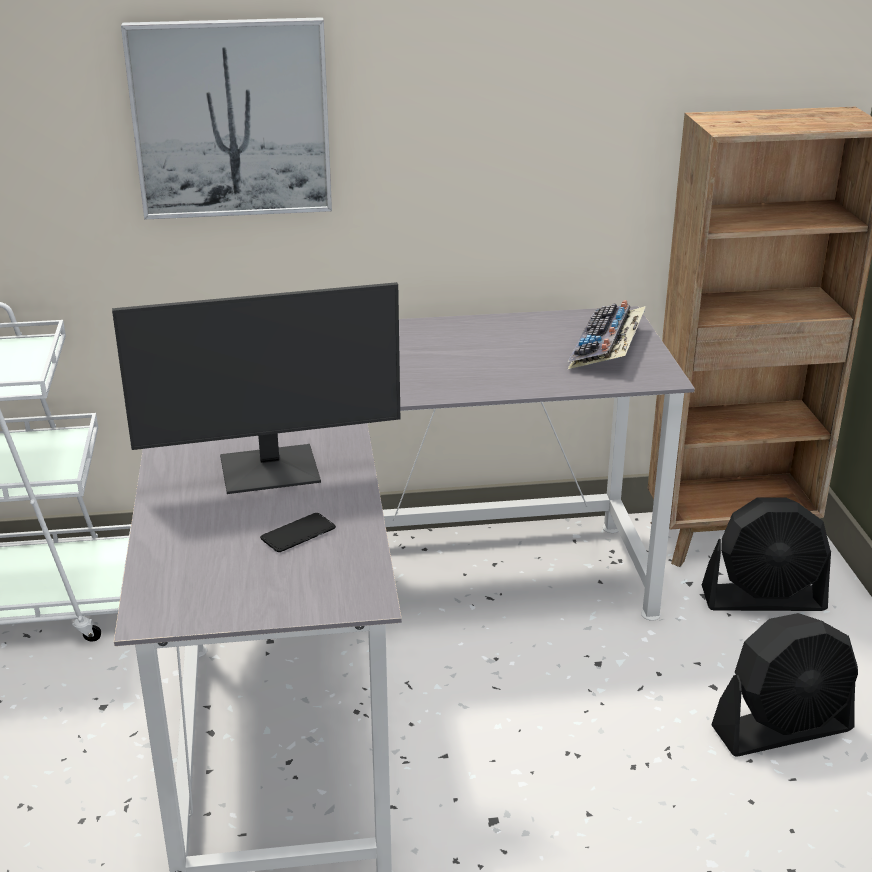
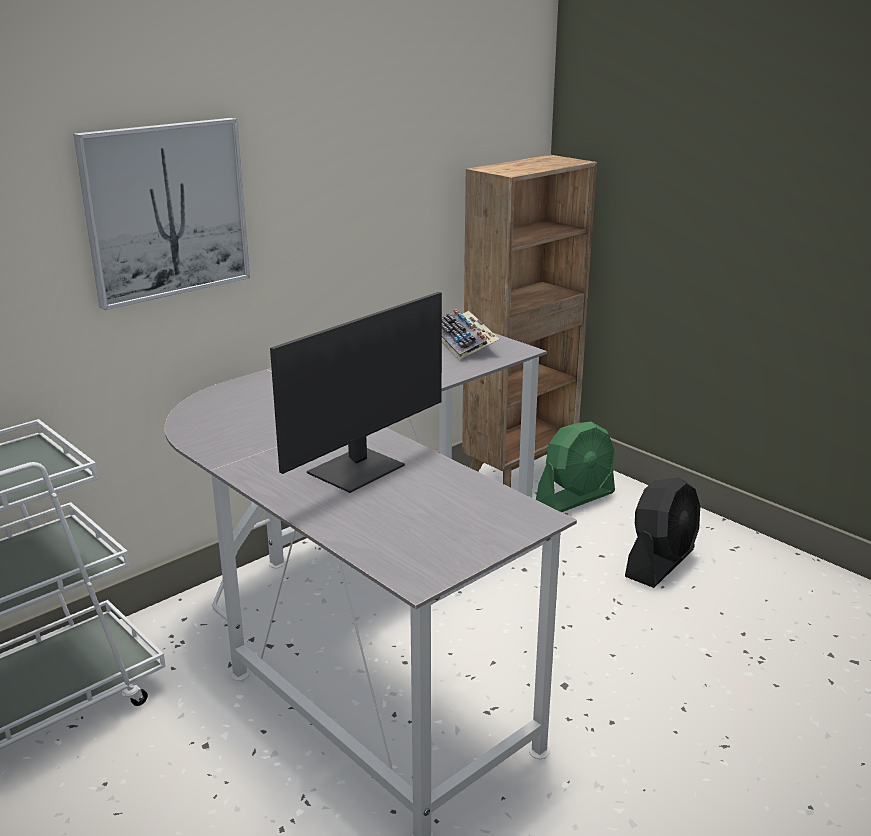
camera: 35 degrees left, 5 degrees down
phone [260,513,336,552] -> none
black fan [702,497,831,611] -> green fan [536,422,615,512]

